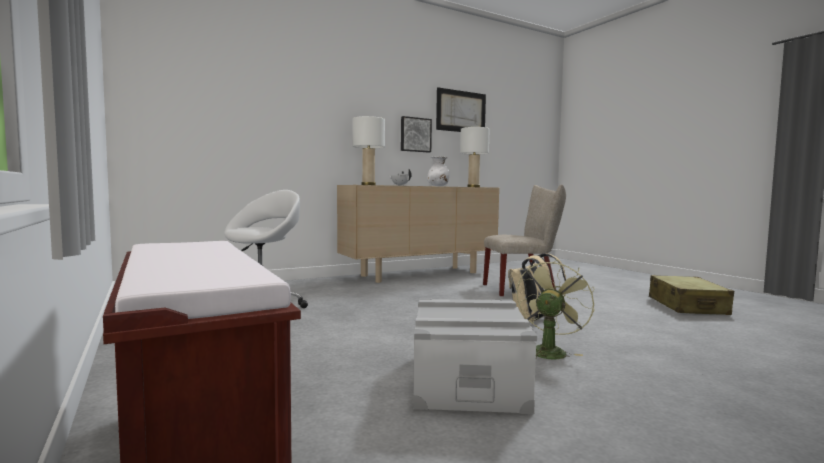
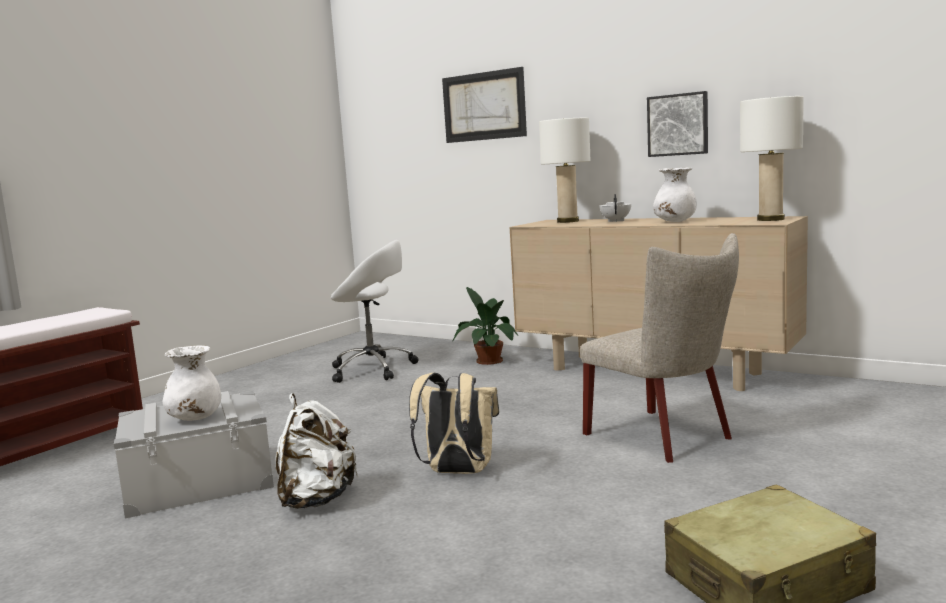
camera: 65 degrees right, 5 degrees up
picture [436,87,486,132] -> picture moved to [442,67,527,143]
green fan [517,259,594,359] -> white backpack [275,393,359,509]
none -> white vase [163,346,221,421]
none -> potted plant [453,287,518,365]

